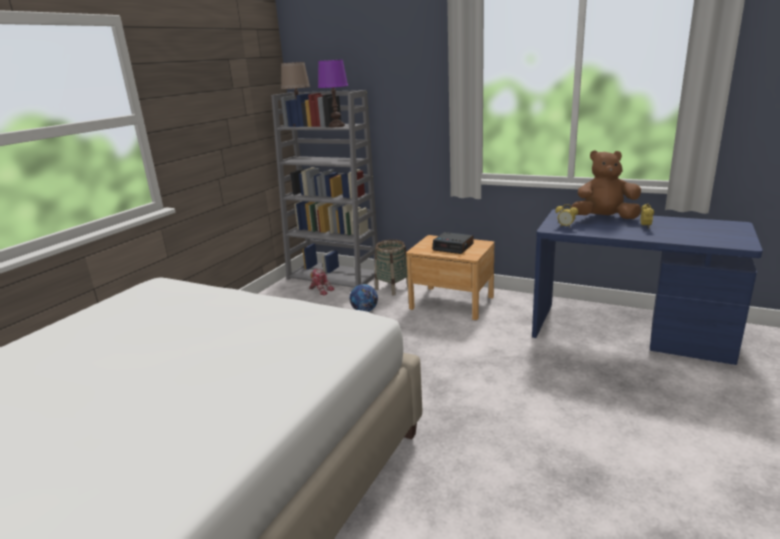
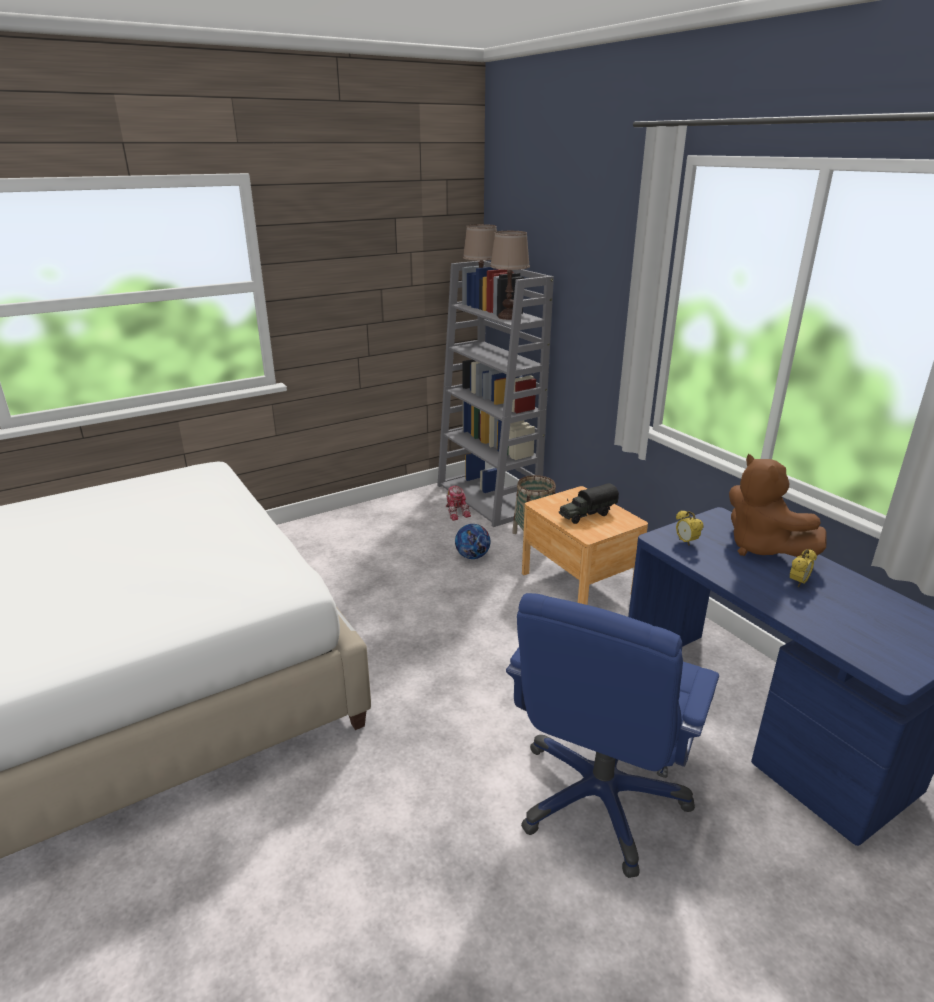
camera: 30 degrees right, 5 degrees up
purple table lamp [318,59,348,127] -> brown table lamp [490,231,530,320]
alarm clock [432,232,474,254] -> toy truck [559,483,619,524]
brown plush toy [571,150,641,219] -> brown plush toy turned 150 degrees counterclockwise [729,454,827,557]
none -> blue office chair [506,593,719,878]

